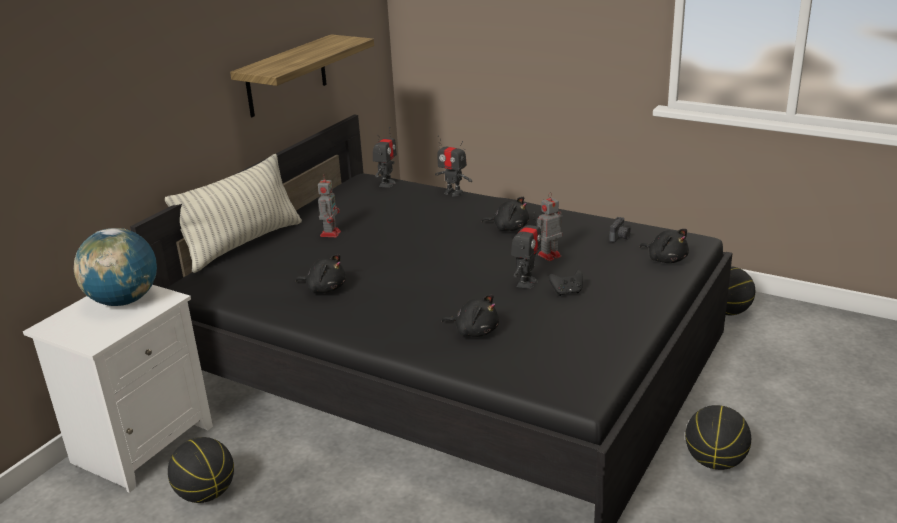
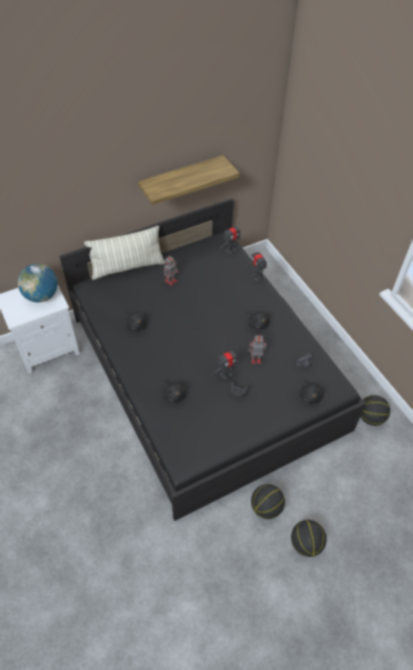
camera: 30 degrees right, 25 degrees up
basketball [168,437,234,503] -> basketball moved to [291,520,327,557]

